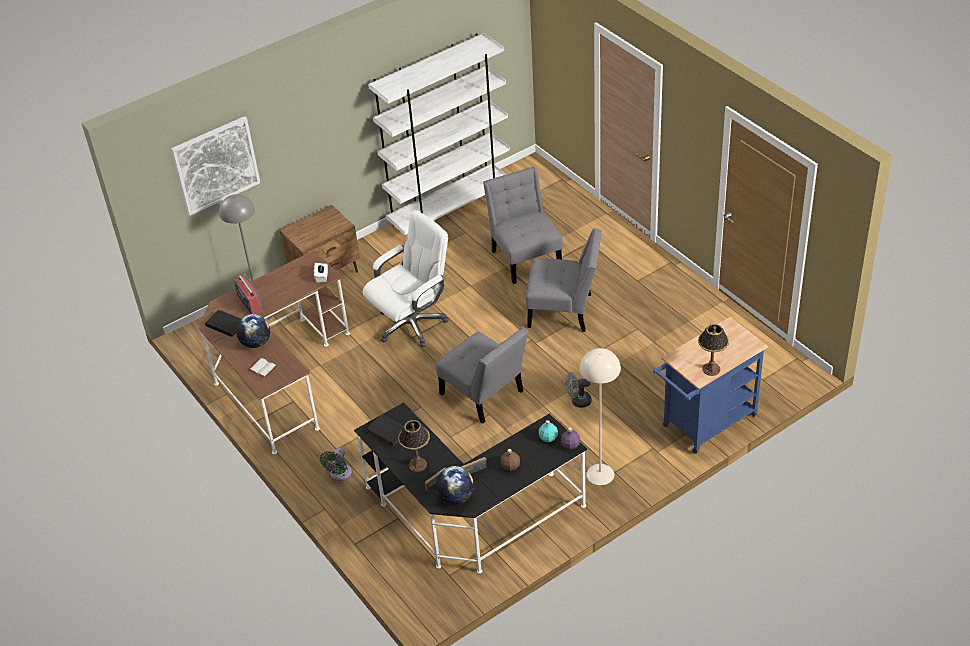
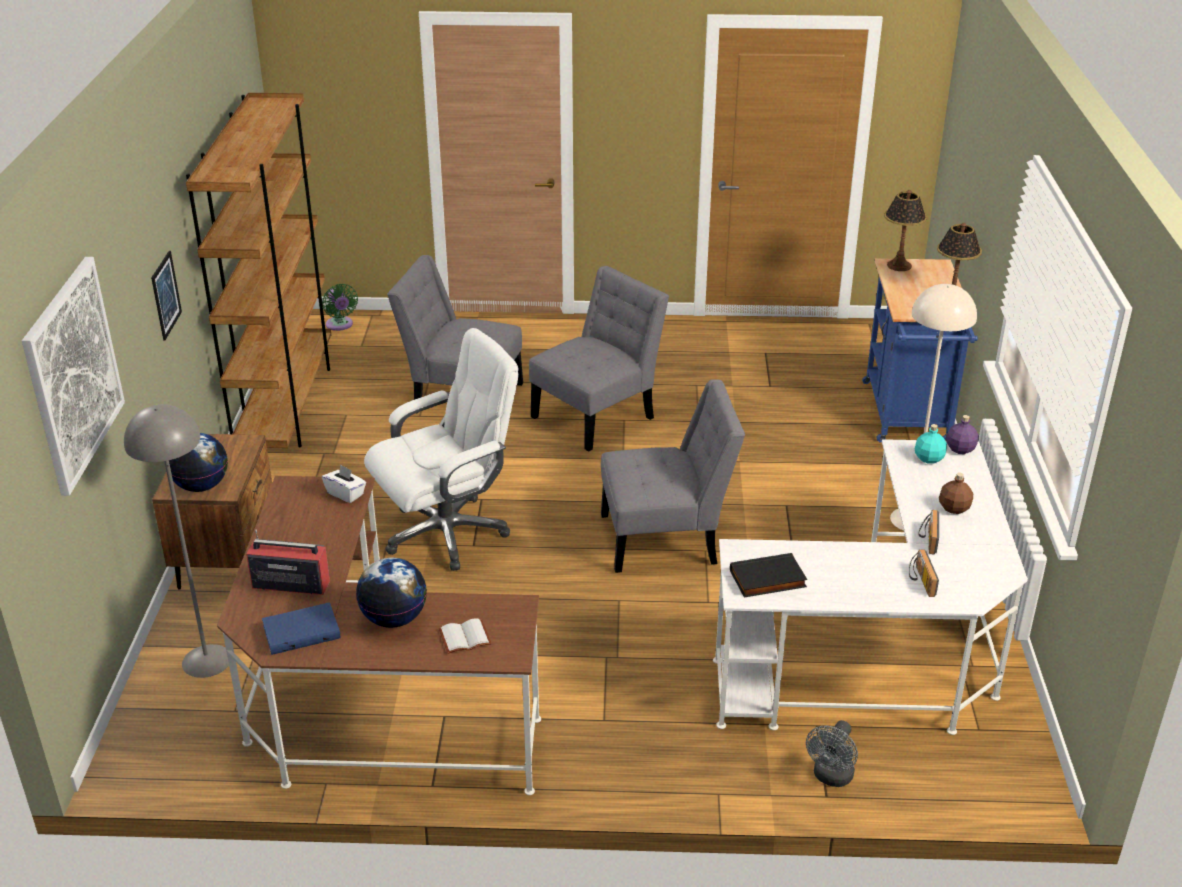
camera: 55 degrees left, 10 degrees down
black book [205,310,241,337] -> blue book [262,602,341,655]
green fan [320,448,352,481] -> green fan moved to [322,284,358,331]
black desk [354,402,587,574] -> white desk [713,439,1028,735]
white office chair [363,210,448,347] -> white office chair turned 60 degrees clockwise [364,328,519,571]
white bookcase [368,33,510,235] -> brown bookcase [186,93,331,448]
table lamp [398,420,430,472] -> table lamp moved to [884,190,927,271]
globe [436,466,474,504] -> globe moved to [169,433,228,492]
grey fan [565,372,592,408] -> grey fan moved to [806,720,858,787]
none -> picture [151,251,182,341]

